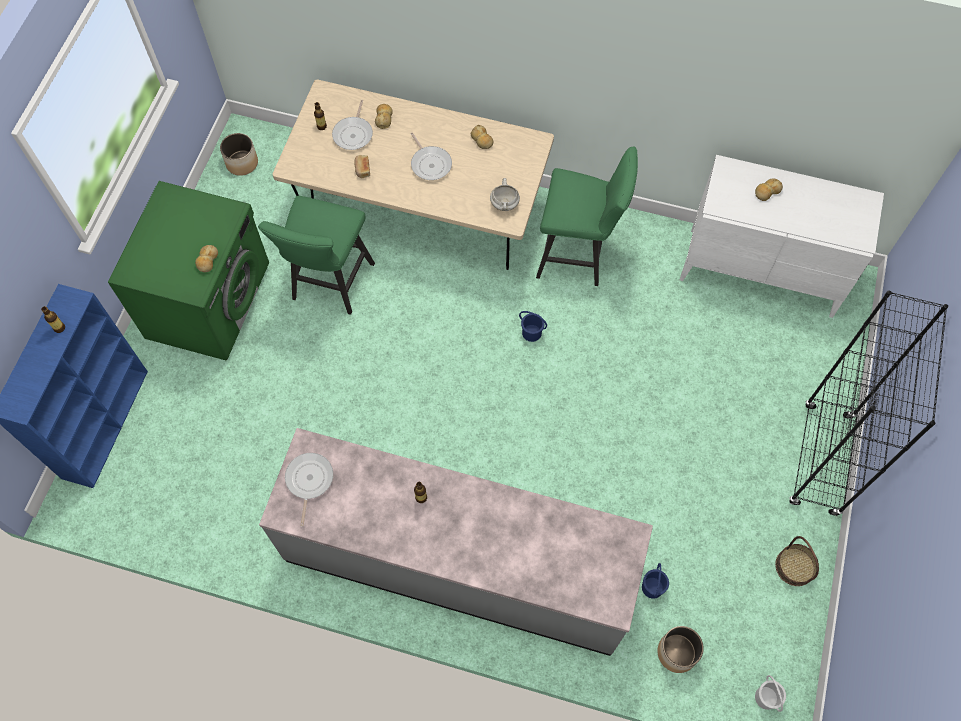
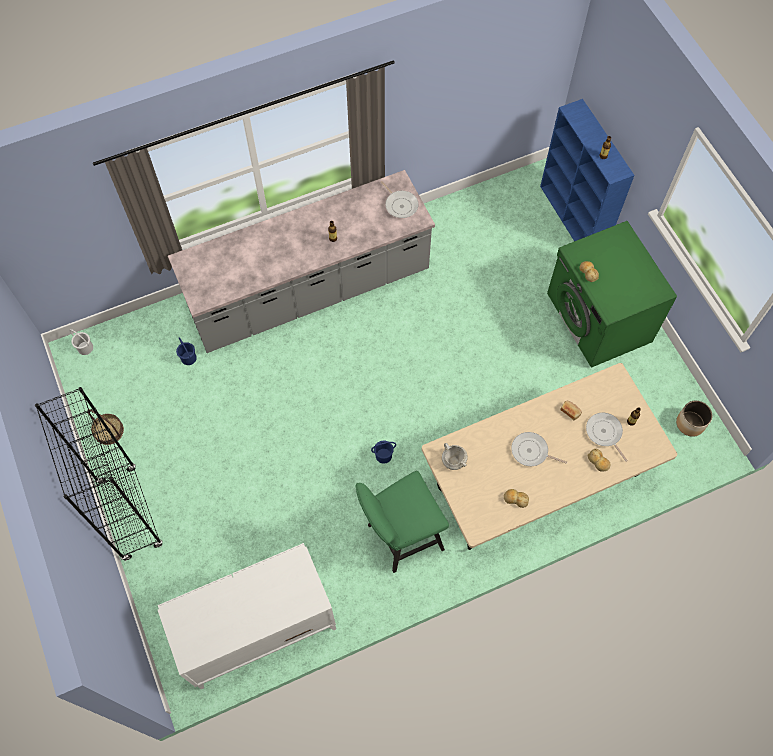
camera: 140 degrees right, 0 degrees up
green stool [258,196,375,315] -> none
planter [657,626,704,673] -> none
bread [755,178,783,201] -> none

